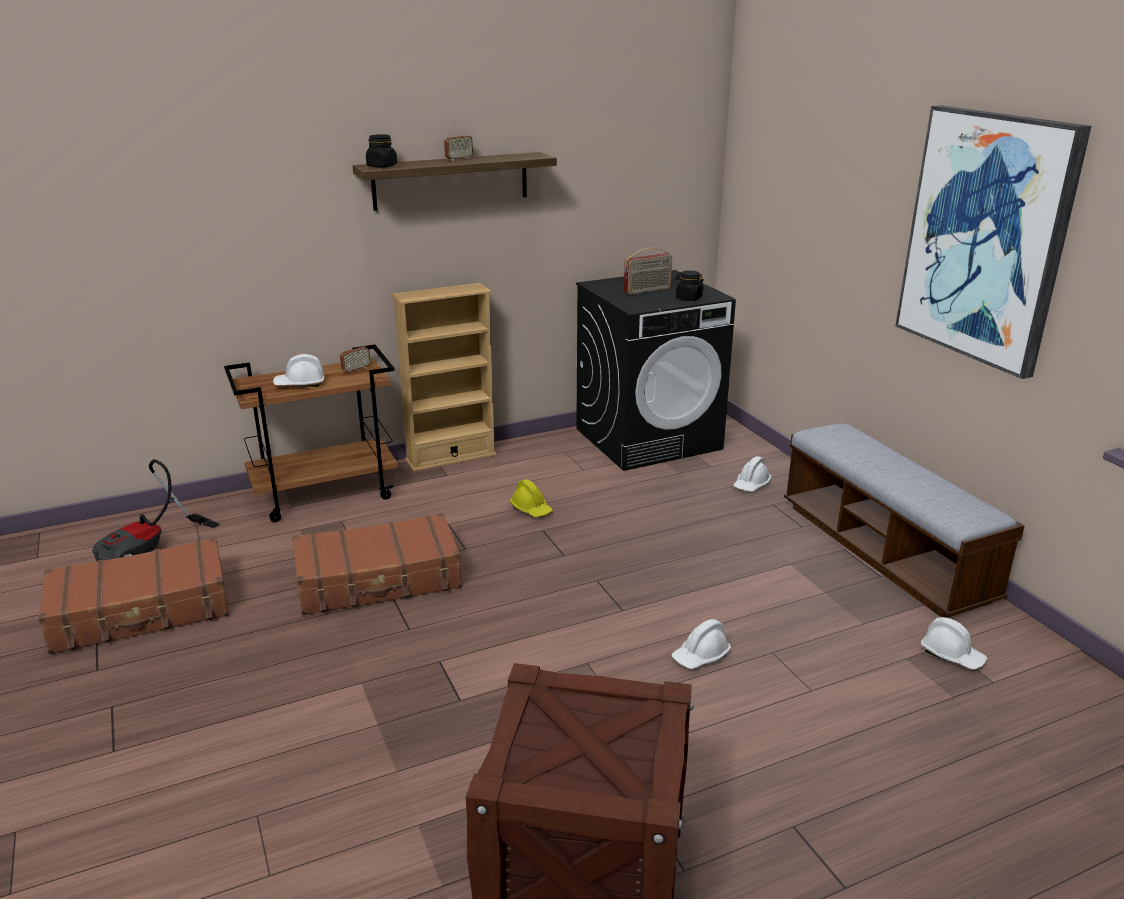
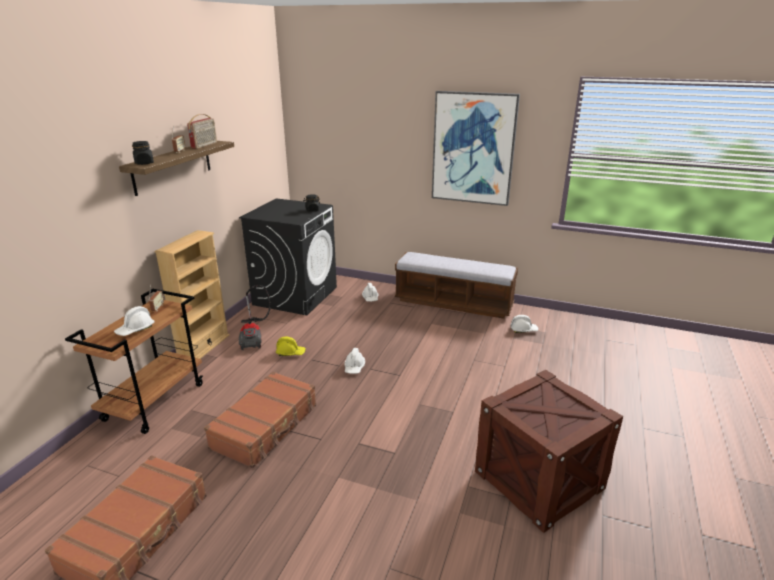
camera: 45 degrees left, 0 degrees up
vacuum cleaner [92,459,219,562] -> vacuum cleaner moved to [239,285,271,350]
radio [624,248,672,295] -> radio moved to [187,114,217,149]
white hard hat [671,619,731,669] -> white hard hat moved to [344,348,365,374]

